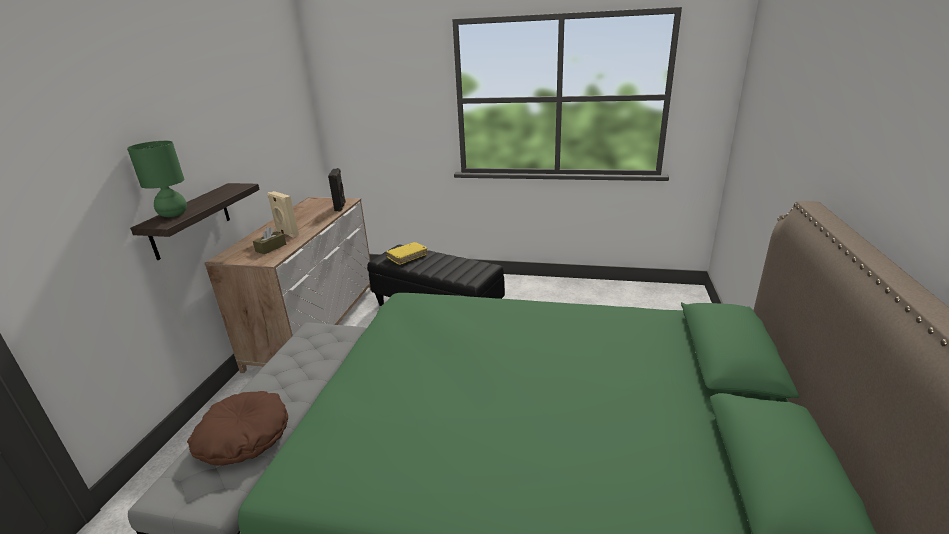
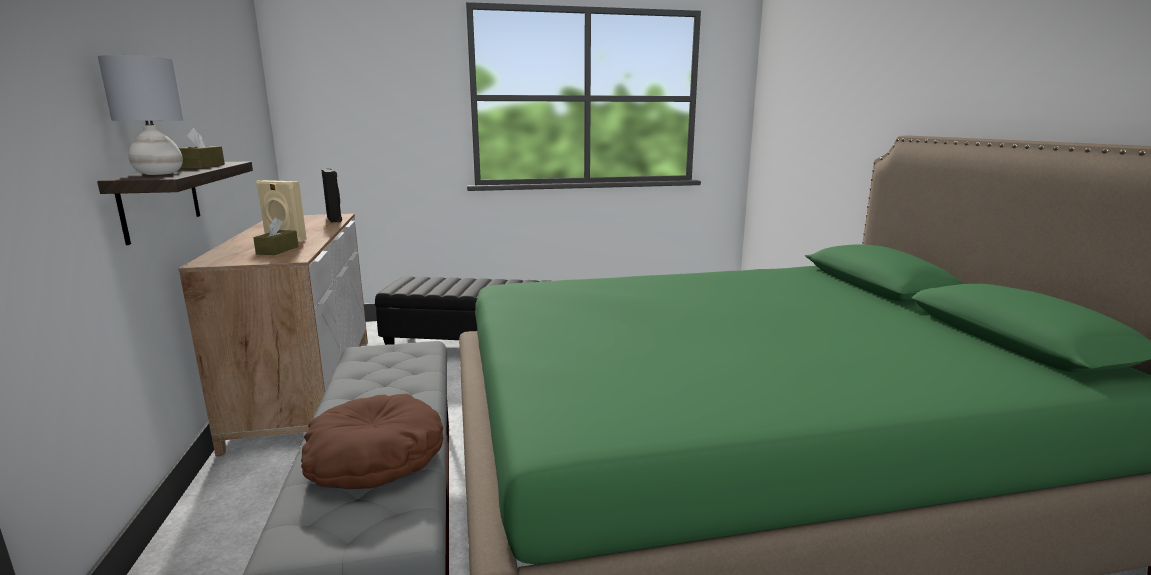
camera: 25 degrees left, 10 degrees down
green table lamp [127,141,187,217] -> grey table lamp [98,55,184,175]
yellow book [386,242,428,265] -> none
none -> brown tissue box [179,128,225,169]

